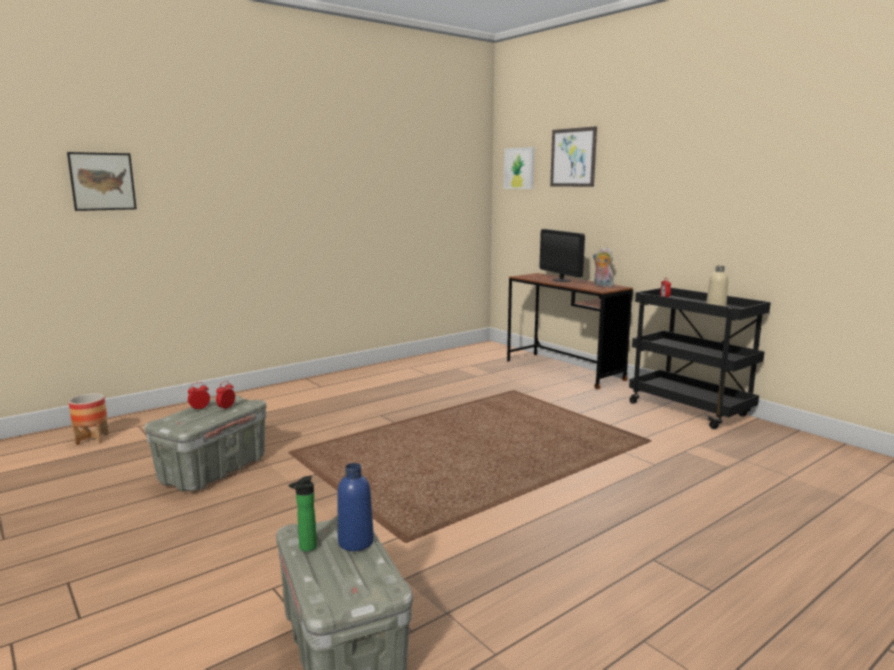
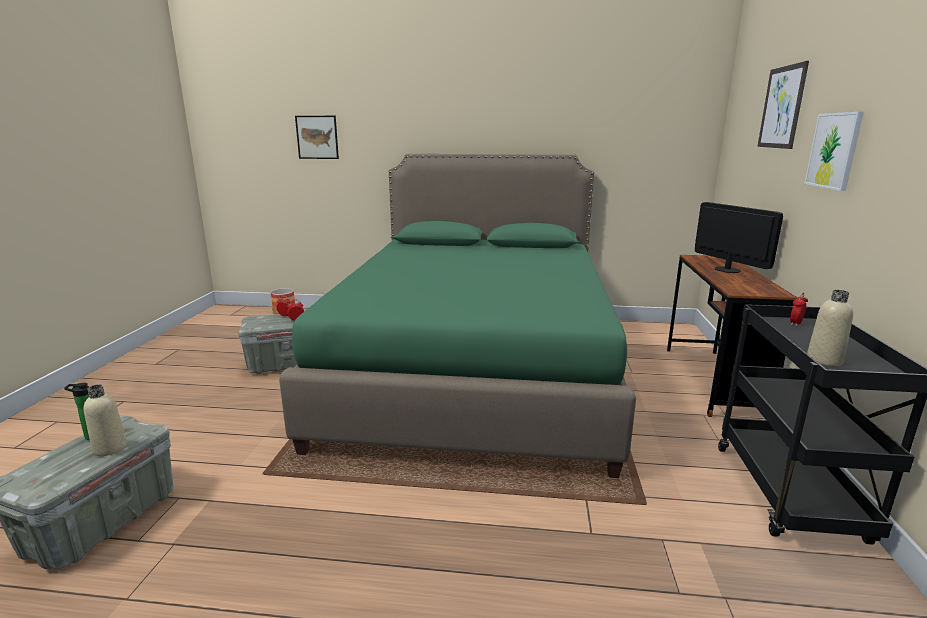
camera: 45 degrees right, 5 degrees up
blue bottle [338,463,374,551] -> beige bottle [84,385,127,456]
picture [504,147,534,189] -> picture moved to [804,112,864,191]
monitor [540,229,585,282] -> monitor turned 135 degrees clockwise [695,202,783,273]
plush toy [593,248,614,287] -> none
none -> green bed [279,154,636,478]

